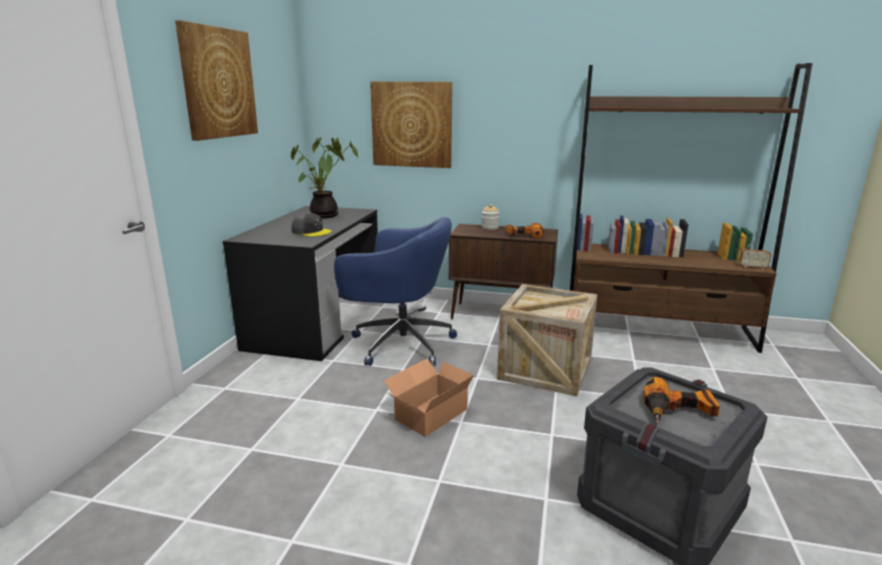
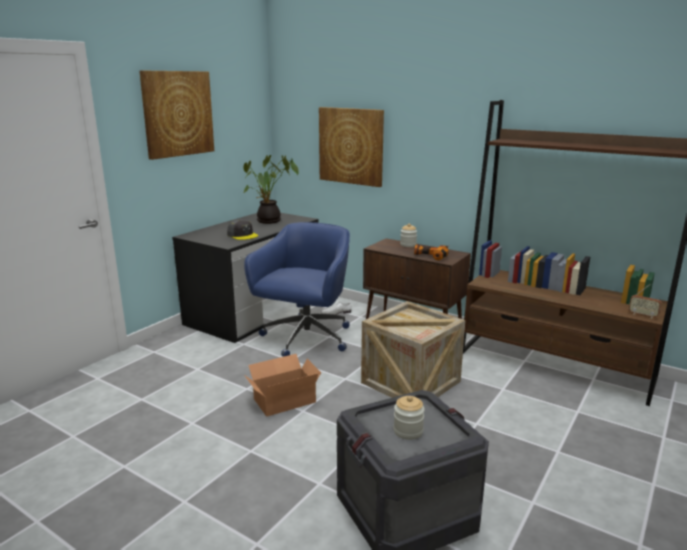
camera: 20 degrees right, 0 degrees up
blue office chair [334,217,457,366] -> blue office chair turned 105 degrees counterclockwise [244,222,350,357]
power drill [643,377,720,424] -> jar [393,396,425,440]

